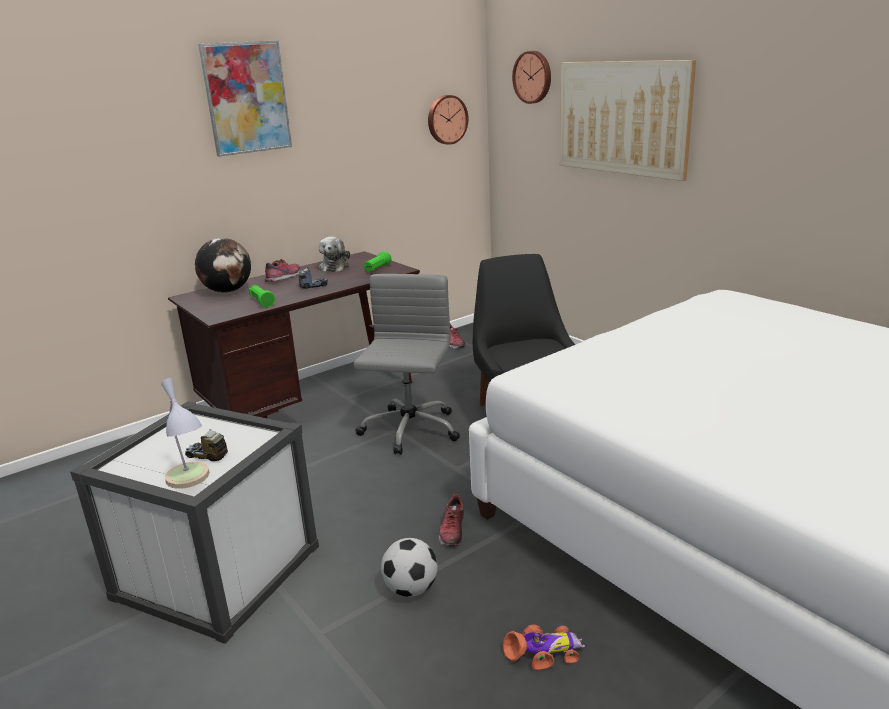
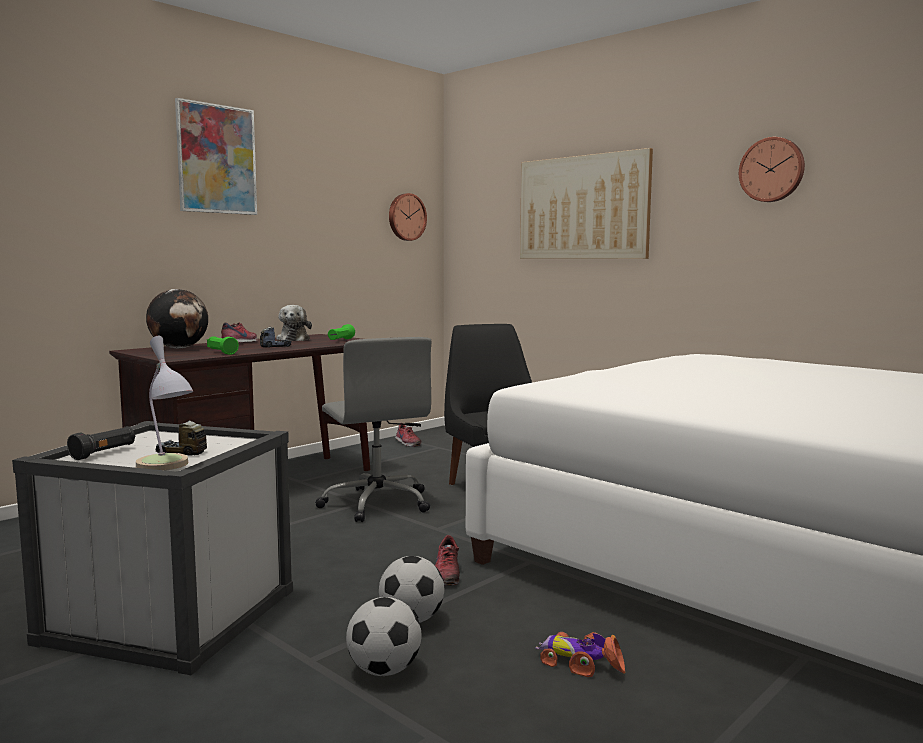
camera: 10 degrees left, 15 degrees down
grey office chair [354,274,460,455] -> grey office chair turned 150 degrees clockwise [315,337,431,522]
toy car [503,625,585,670] -> toy car turned 135 degrees counterclockwise [535,632,625,677]
wall clock [512,51,551,104] -> wall clock moved to [739,137,805,202]
none -> black flashlight [67,426,135,460]
none -> football [346,597,421,676]

